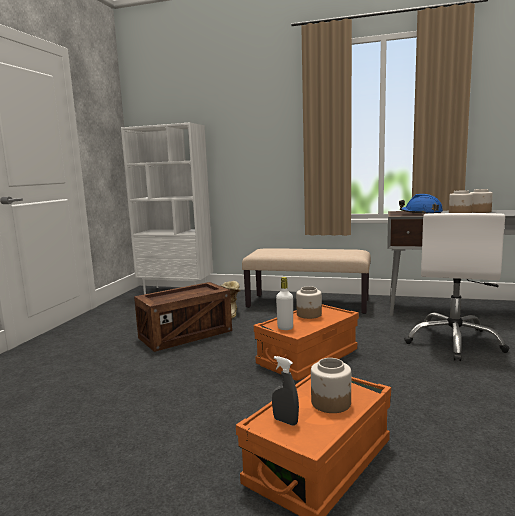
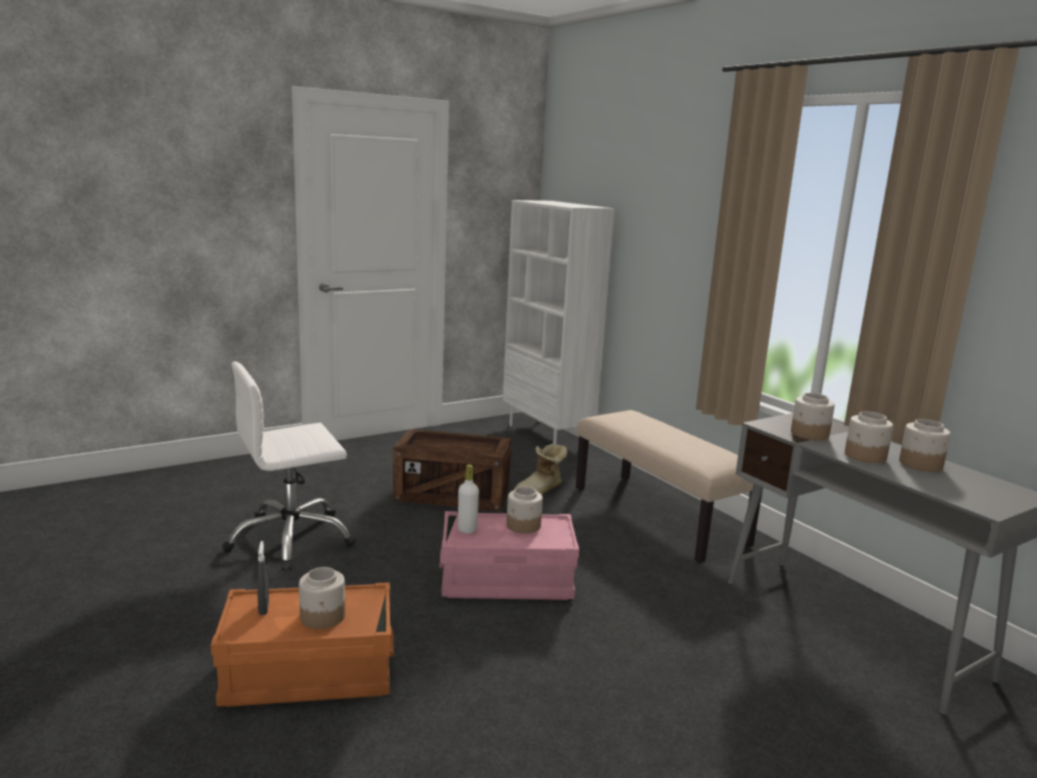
camera: 40 degrees right, 5 degrees up
orange storage box [254,304,359,381] -> pink storage box [439,511,579,600]
blue hard hat [399,194,443,214] -> jar [791,393,835,441]
white office chair [404,213,510,361] -> white office chair moved to [222,361,356,571]

